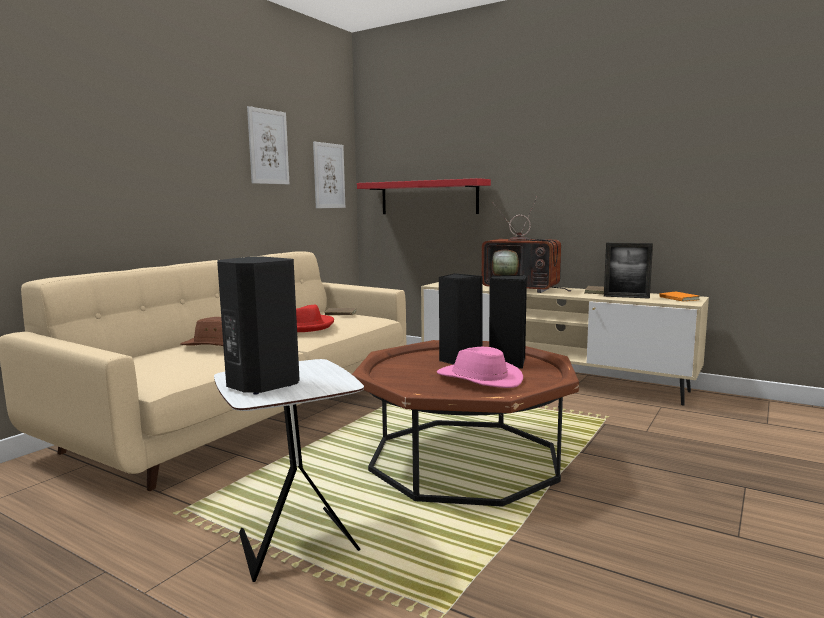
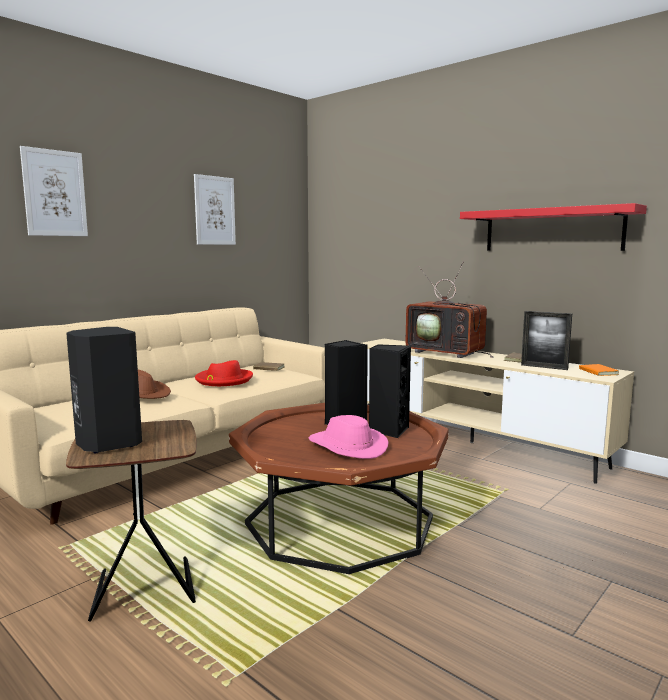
camera: 10 degrees right, 0 degrees up
white side table [214,359,364,582] -> brown side table [66,420,197,622]
picture [313,142,345,208] -> picture moved to [20,146,88,236]
red shelf [357,178,491,214] -> red shelf moved to [460,203,647,251]

